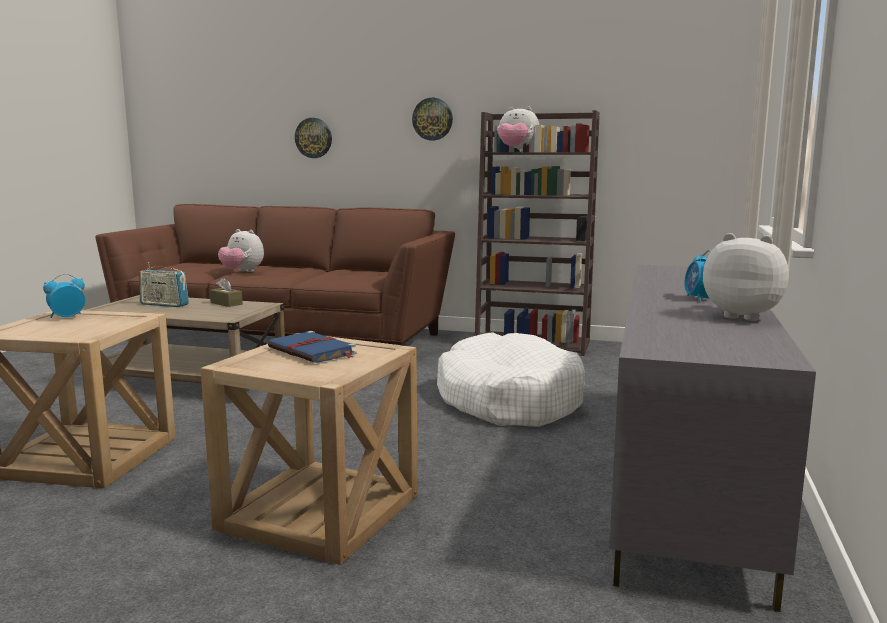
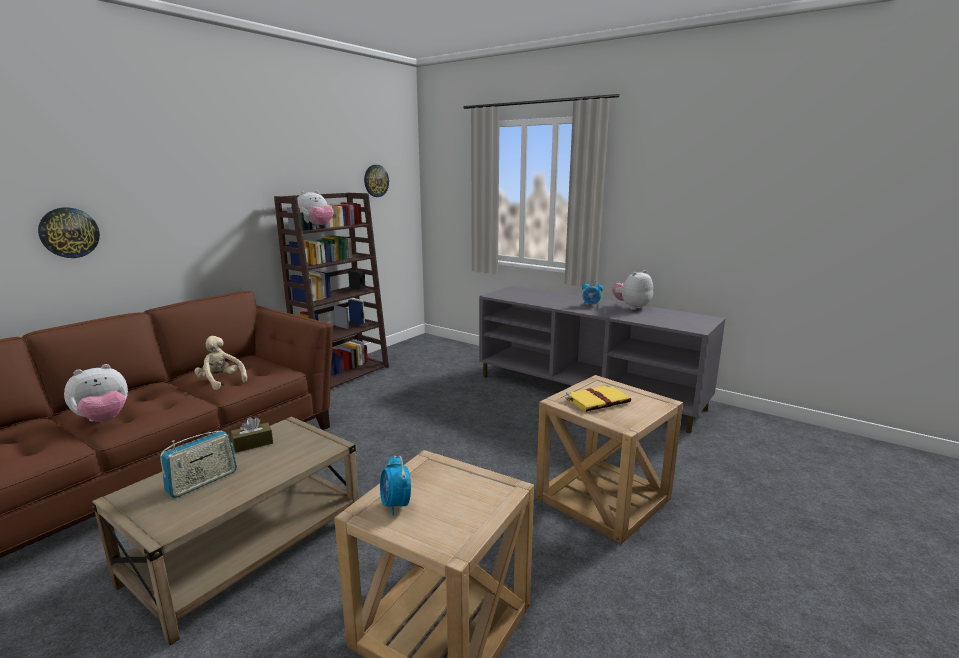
camera: 70 degrees left, 5 degrees up
blue book [268,331,357,363] -> yellow book [566,384,631,412]
wall clock [412,98,453,140] -> wall clock moved to [364,165,389,197]
white dog bed [437,332,585,427] -> none
none -> beige plush toy [194,336,247,390]

